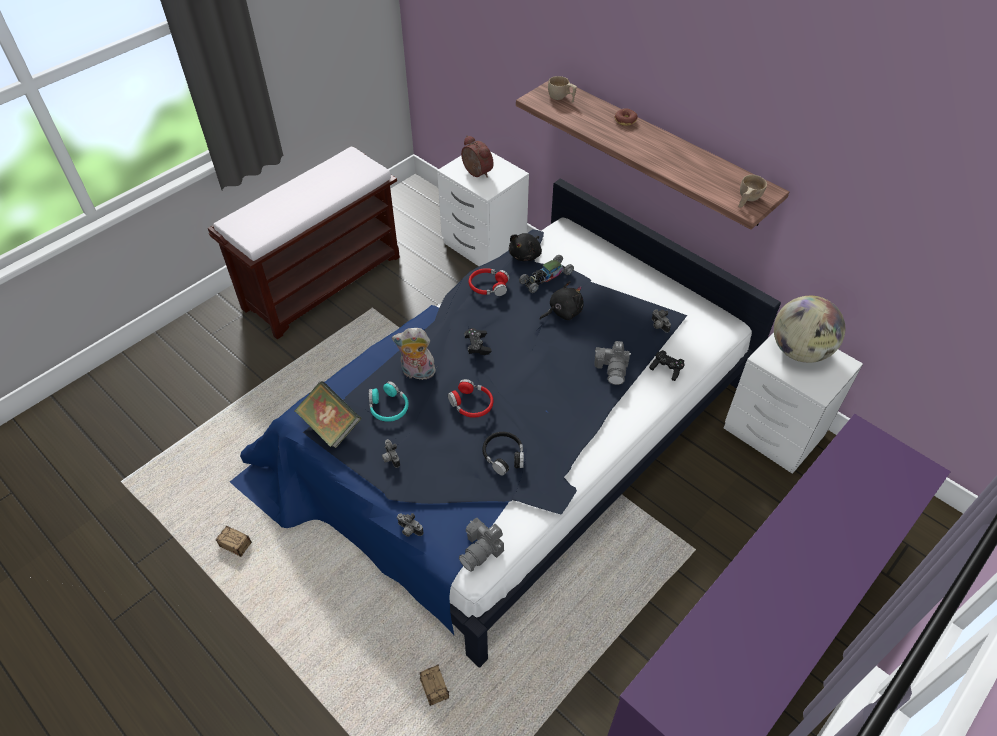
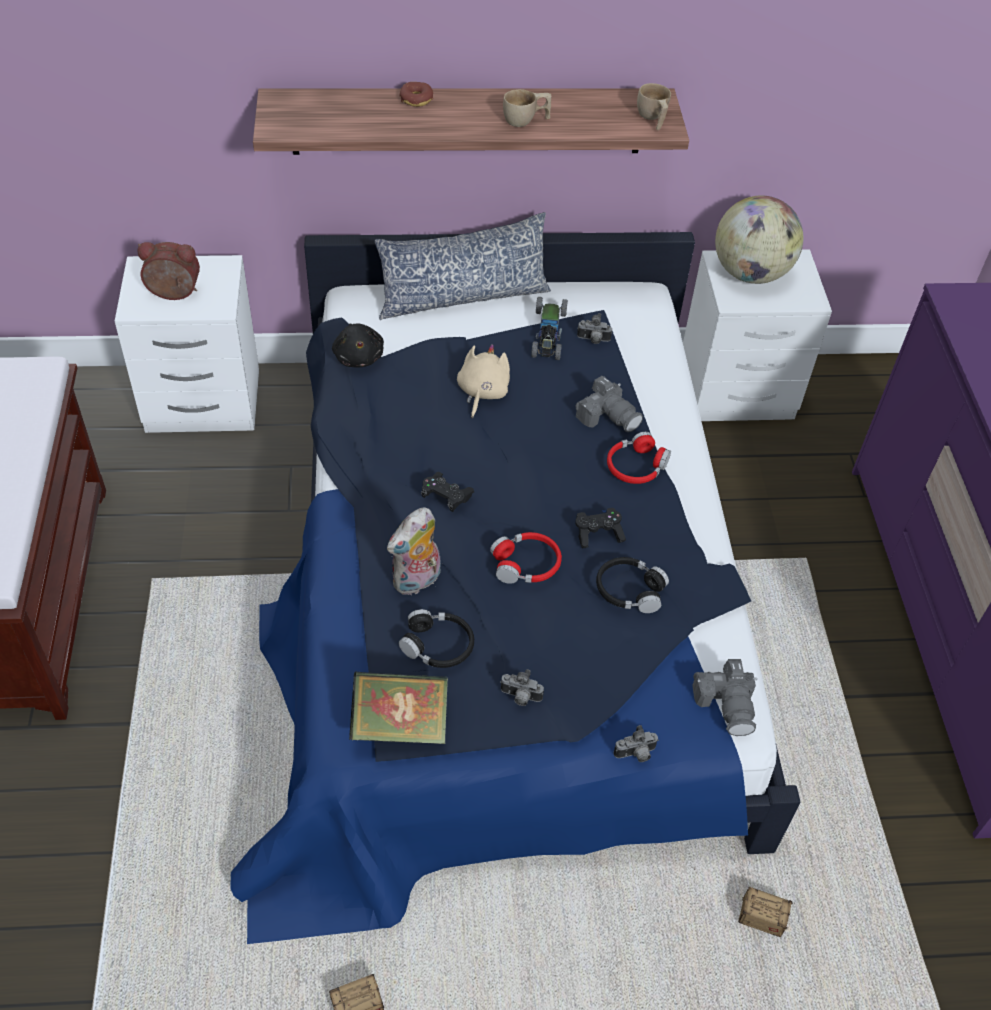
camera: 50 degrees left, 0 degrees up
turquoise headphones [369,381,409,422] -> black headphones [399,609,474,668]
red headphones [468,268,510,296] -> red headphones moved to [607,432,671,484]
toy car [519,255,574,293] -> toy car moved to [531,297,568,360]
black plush toy [539,281,584,320] -> beige plush toy [457,344,510,419]
beige cup [548,76,577,103] -> beige cup moved to [503,89,551,127]
black game controller [649,350,685,381] -> black game controller moved to [575,508,626,548]
none -> pillow [374,212,551,320]

